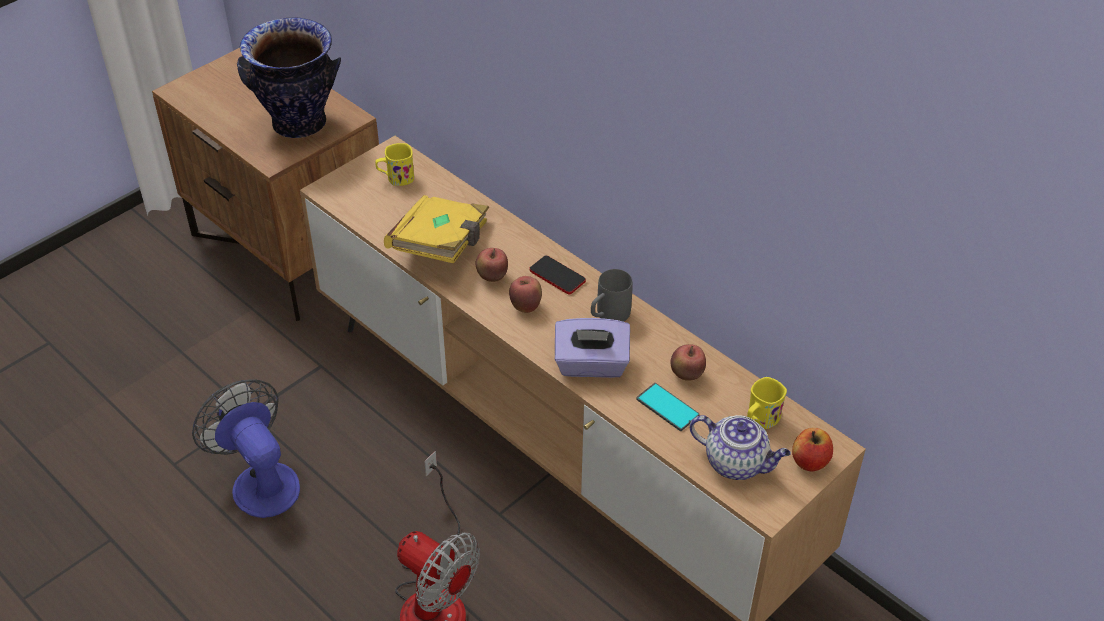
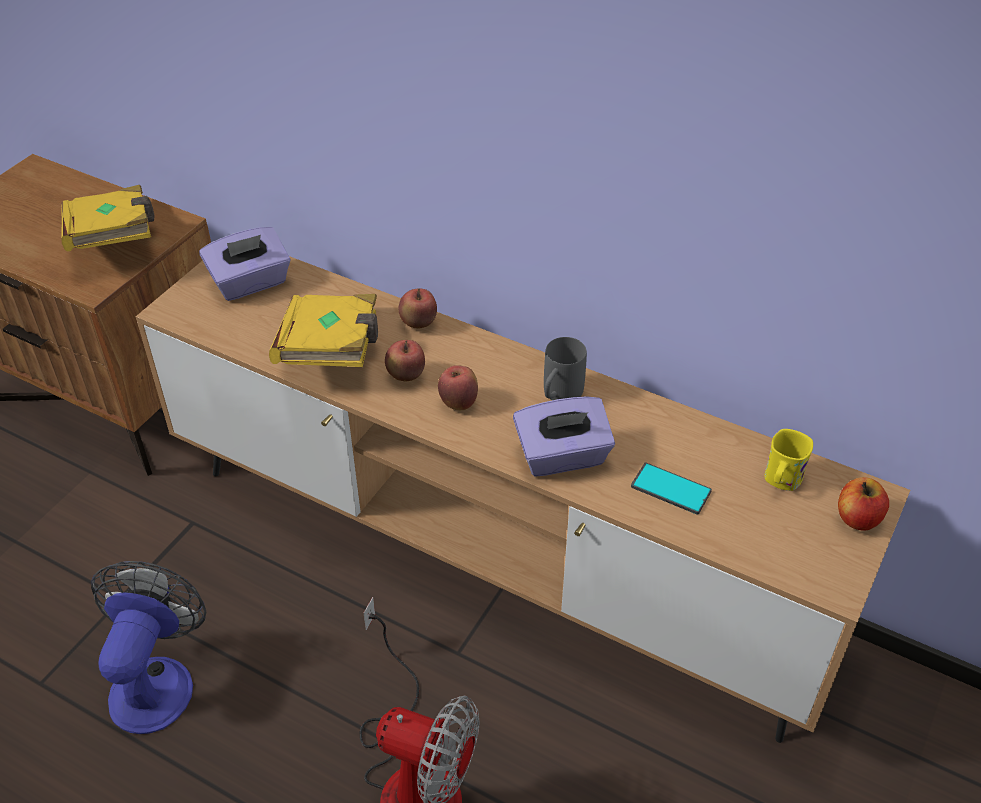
camera: 15 degrees left, 0 degrees up
fan [192,380,300,518] -> fan turned 60 degrees clockwise [91,561,206,734]
vase [237,17,341,138] -> yellow book [61,185,155,251]
yellow mug [375,143,414,186] -> purple tissue box [199,227,291,301]
phone [529,256,586,295] -> none
apple [670,344,706,381] -> apple moved to [399,289,437,329]
teapot [690,415,791,480] -> none

